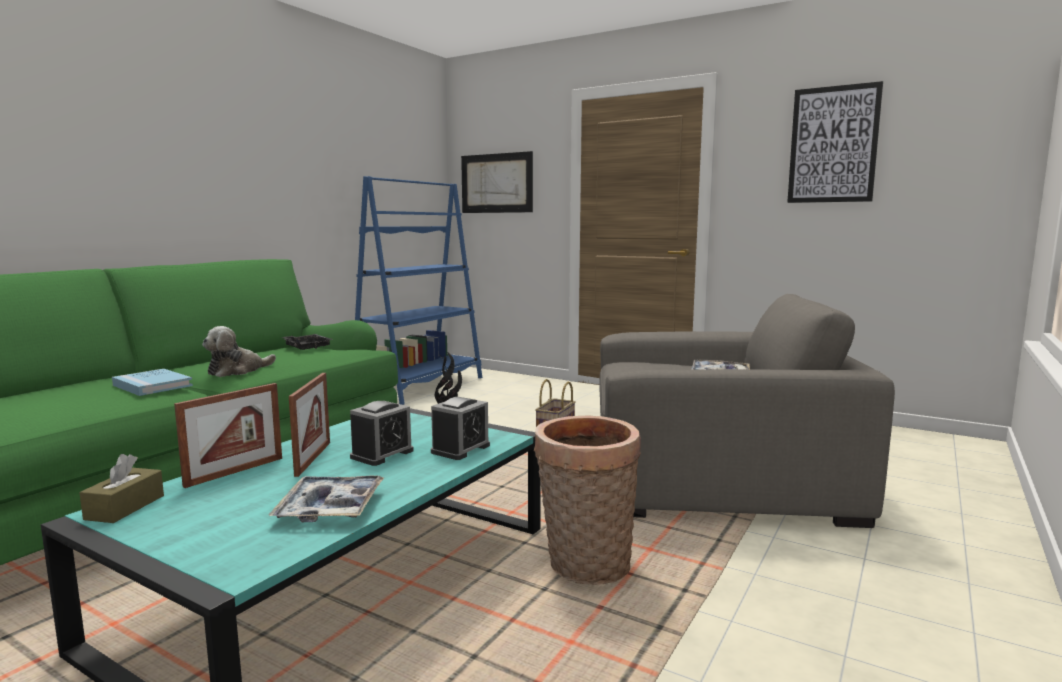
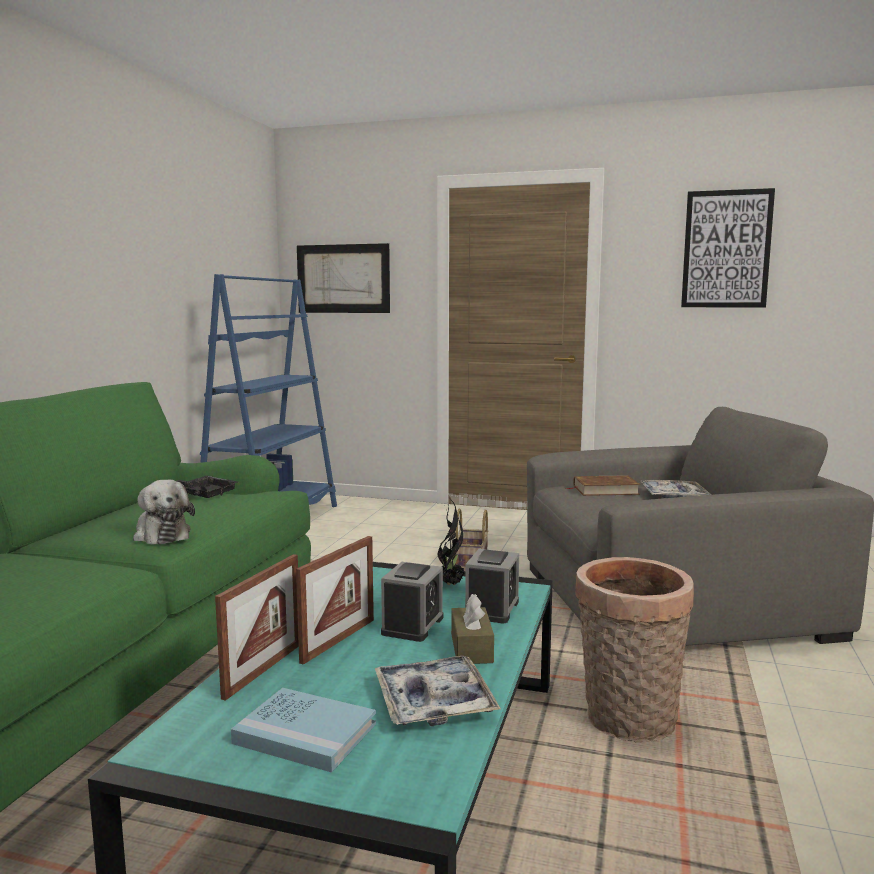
camera: 15 degrees left, 0 degrees up
brown tissue box [79,454,164,523] -> brown tissue box moved to [451,594,494,664]
blue book [112,369,193,396] -> blue book moved to [231,688,376,772]
plush toy [202,326,276,377] -> plush toy turned 60 degrees counterclockwise [133,480,195,545]
picture frame [289,373,330,477] -> picture frame turned 45 degrees clockwise [296,536,374,665]
none -> brown book [566,475,640,496]

